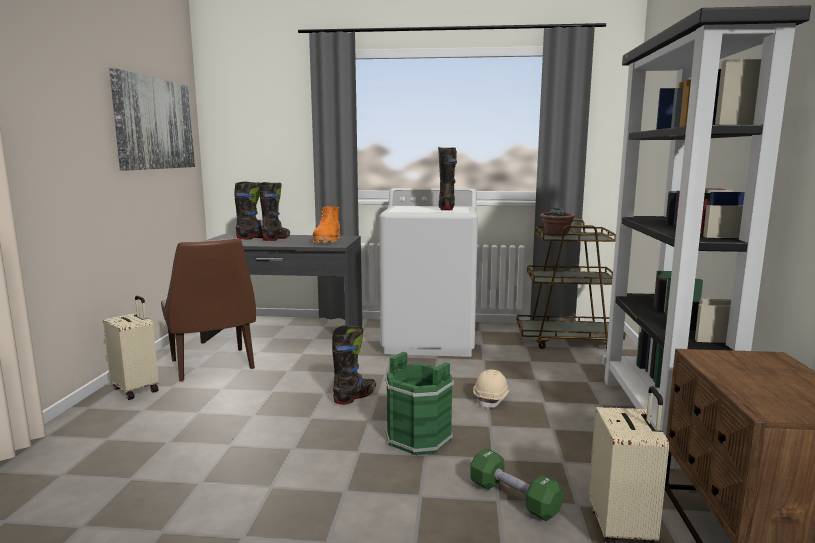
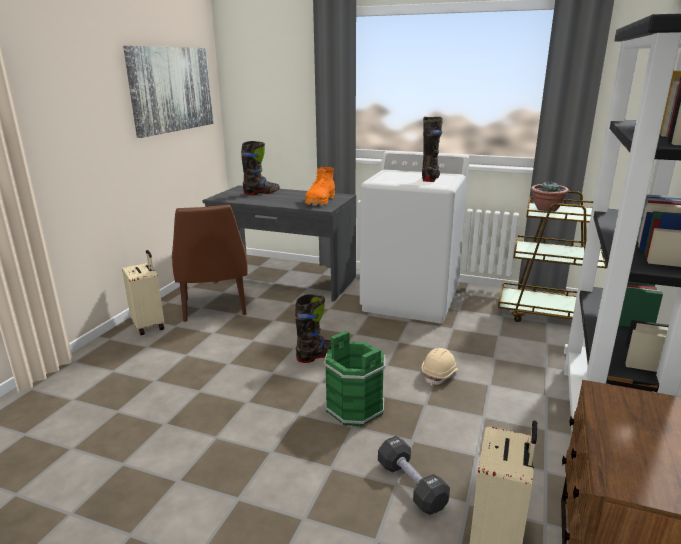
camera: 15 degrees right, 10 degrees up
black boot [259,182,290,241] -> none
green dumbbell [470,448,563,521] -> black dumbbell [378,436,450,515]

